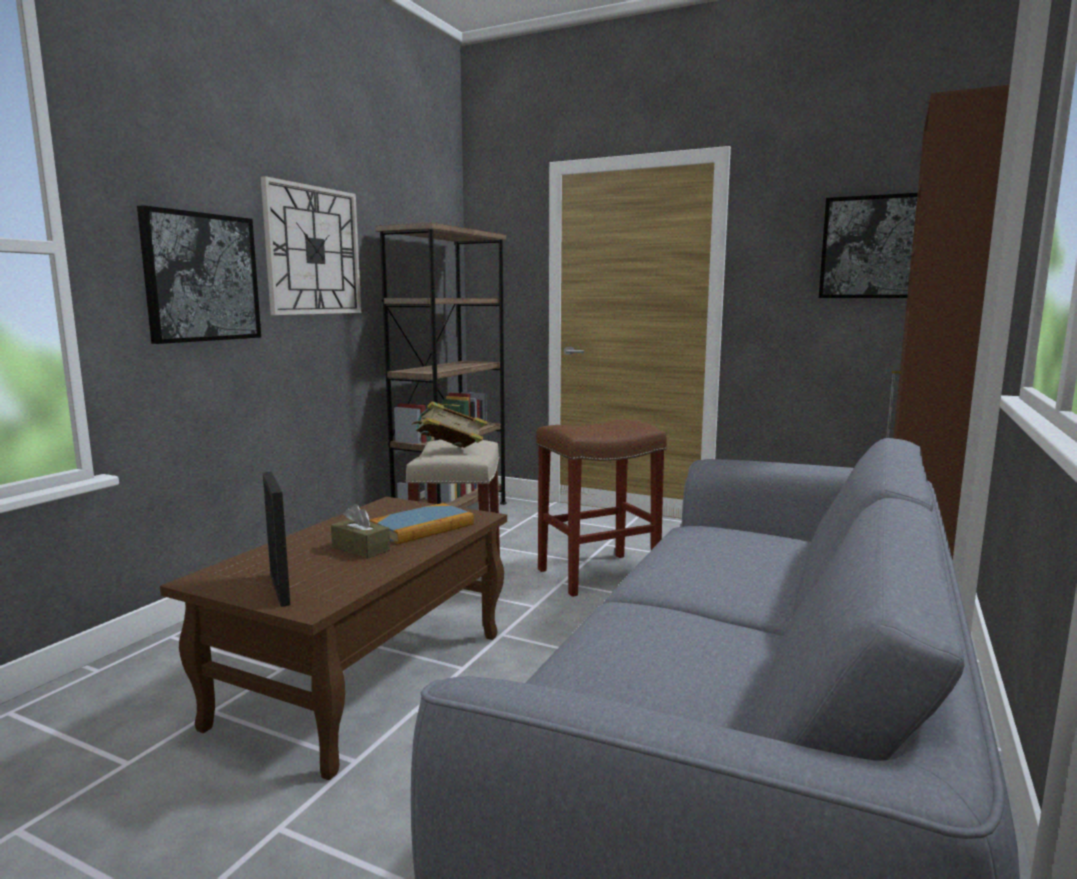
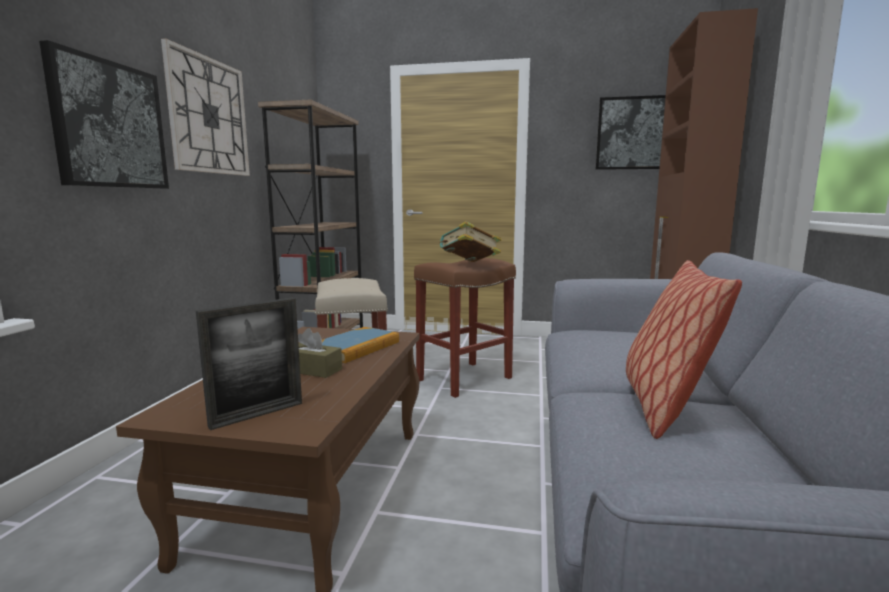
camera: 15 degrees left, 0 degrees up
picture frame [262,471,291,607] -> picture frame turned 90 degrees clockwise [196,298,302,430]
book [411,401,487,448] -> book moved to [439,221,502,262]
none -> pillow [626,260,742,439]

